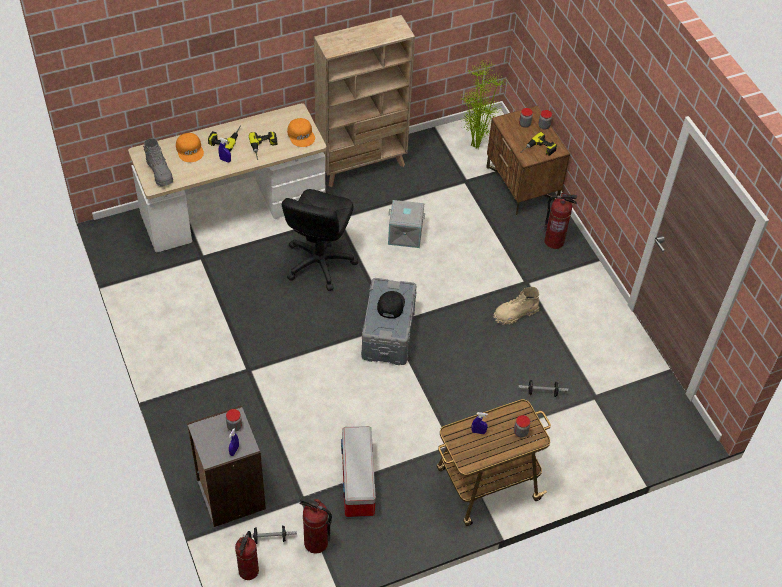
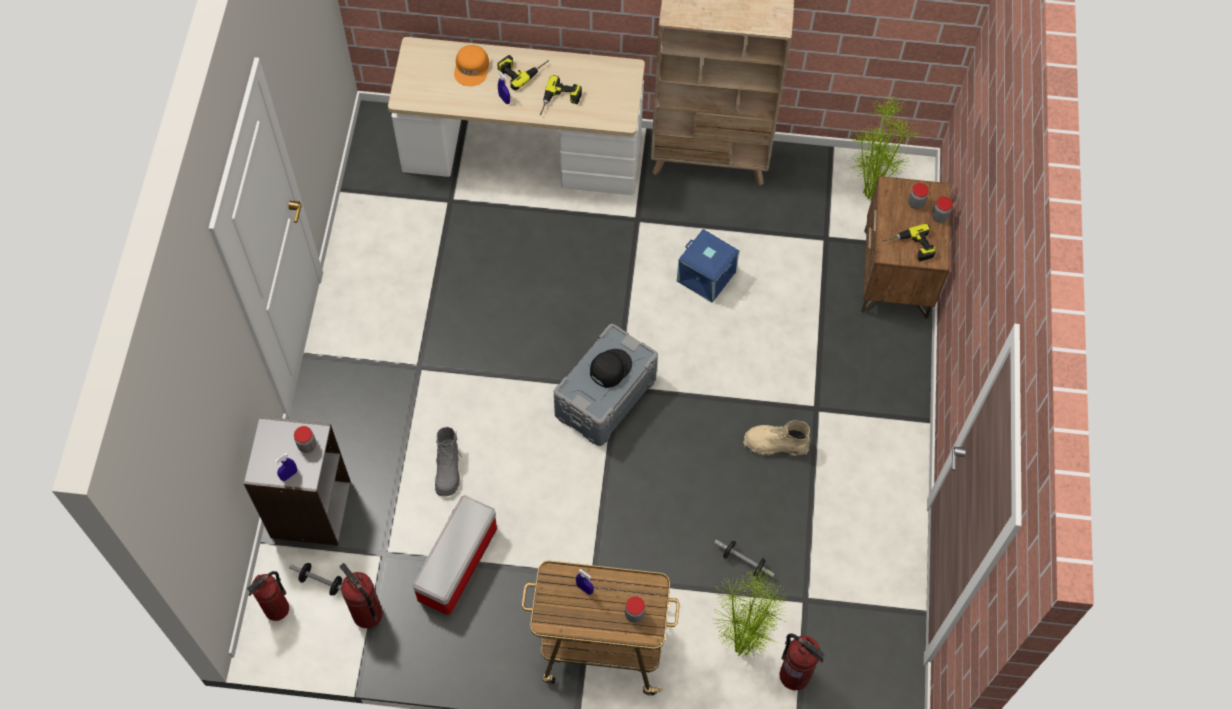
camera: 30 degrees right, 10 degrees up
grey boot [143,138,173,187] -> grey boot moved to [435,427,462,497]
black office chair [282,189,358,291] -> none
orange cap [287,118,315,147] -> none
grey storage box [388,200,425,248] -> blue storage box [677,229,739,303]
fire extinguisher [544,193,577,249] -> fire extinguisher moved to [779,633,825,690]
none -> potted plant [713,566,788,659]

